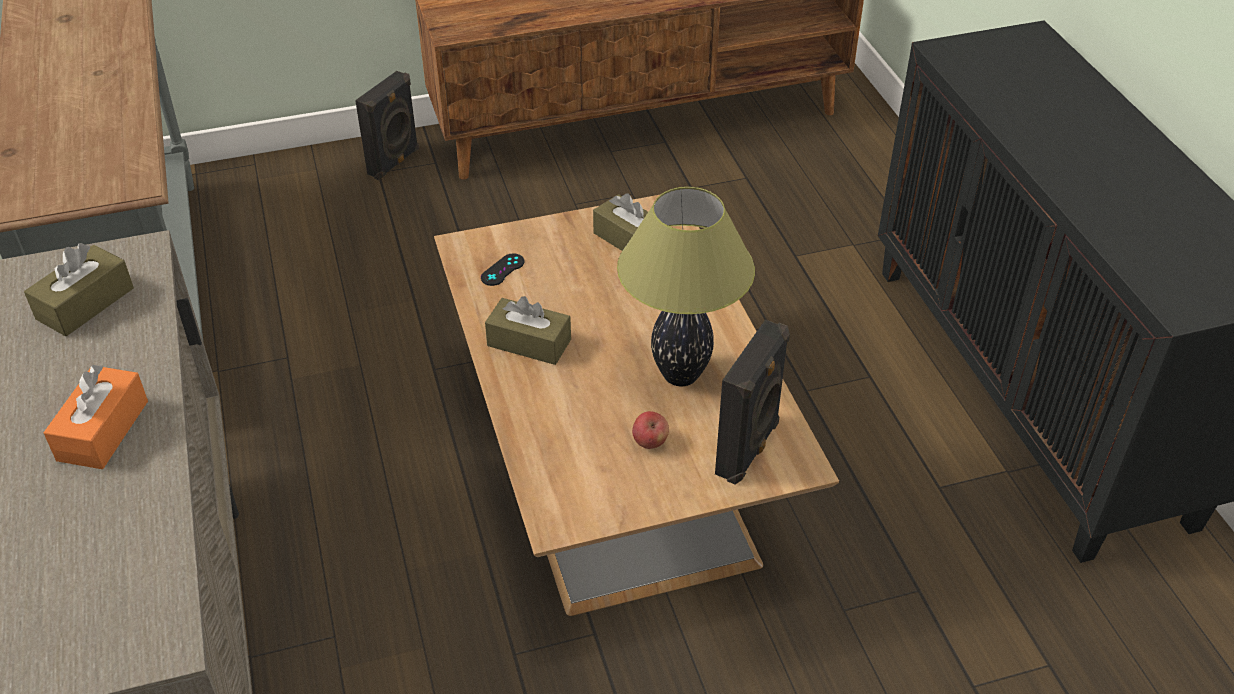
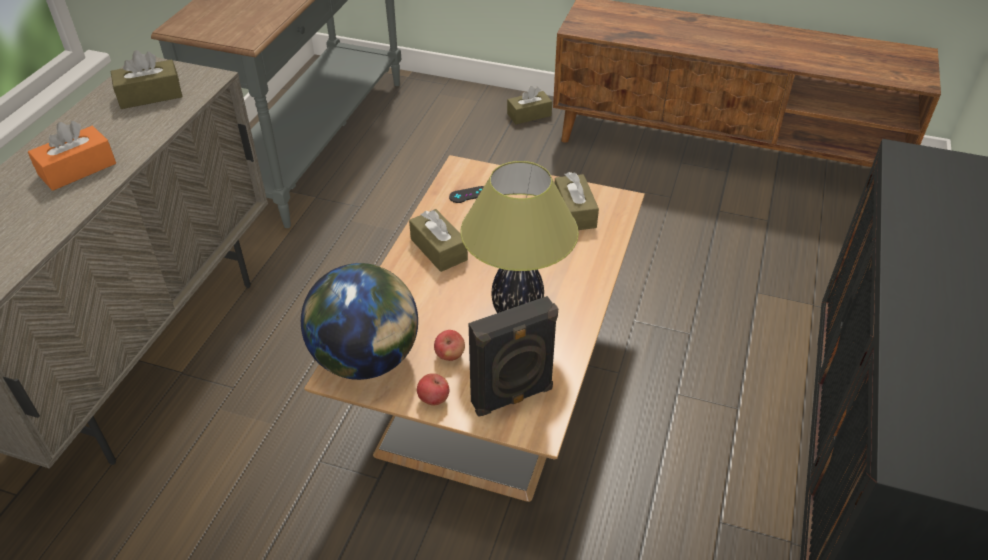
camera: 35 degrees right, 0 degrees up
black speaker [355,71,419,180] -> brown tissue box [507,86,552,124]
none -> globe [301,263,418,380]
none -> apple [417,373,449,406]

